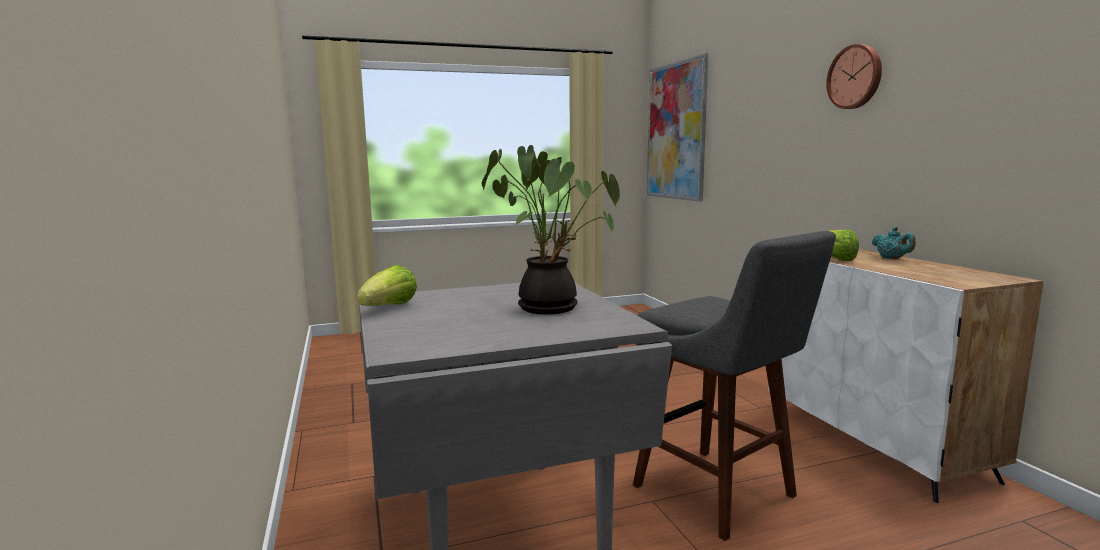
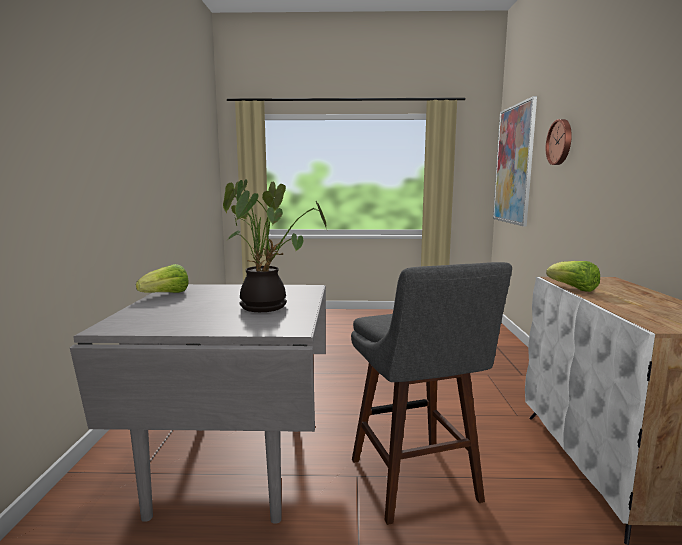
camera: 20 degrees right, 0 degrees up
wall clock [826,44,882,109] -> wall clock moved to [546,119,572,165]
turquoise teapot [872,227,916,259] -> none

